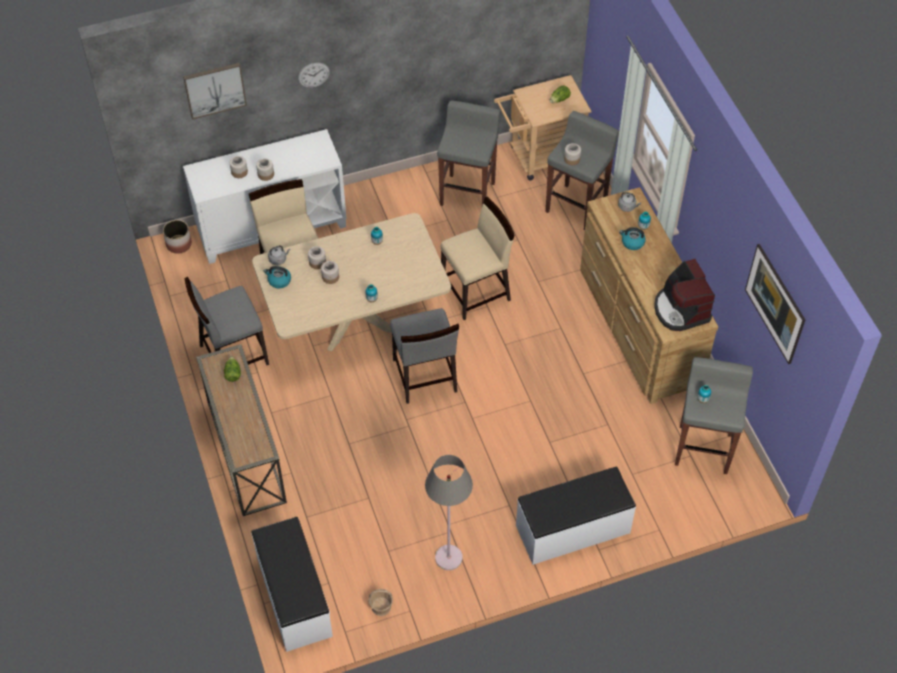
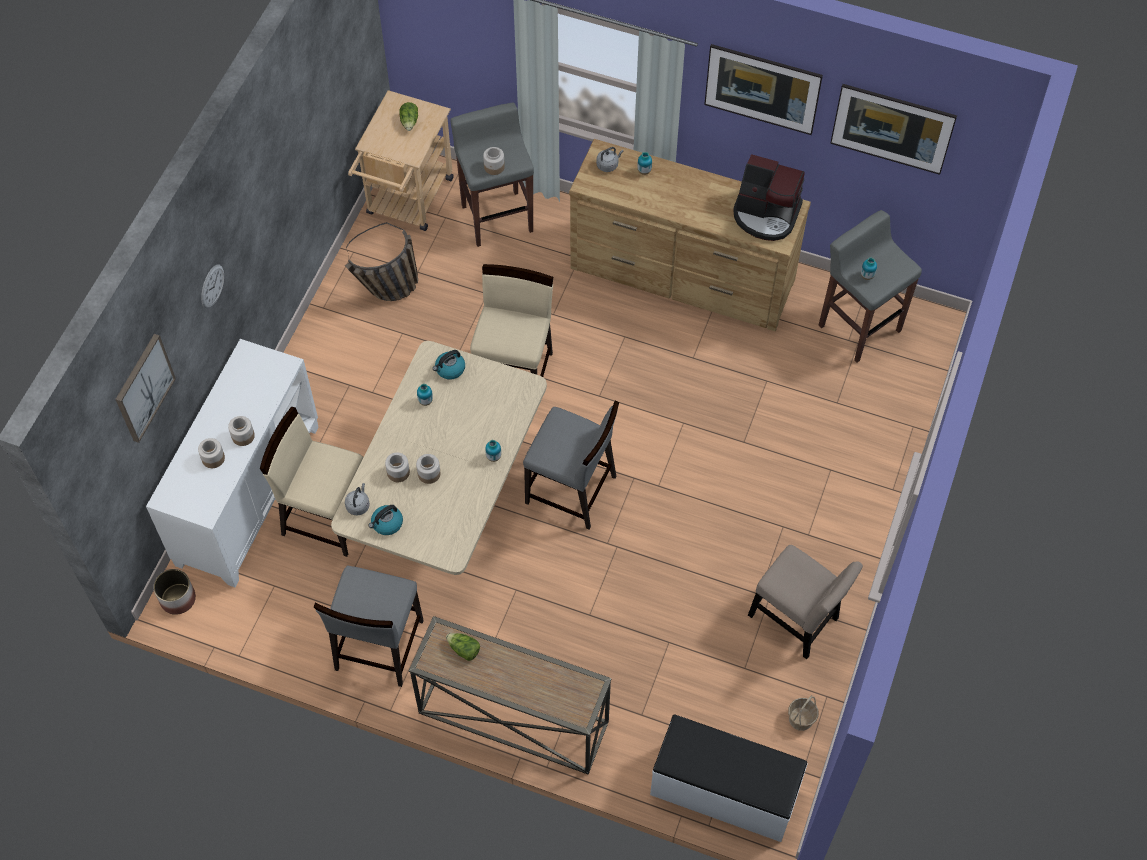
camera: 50 degrees left, 5 degrees up
grey floor lamp [425,455,473,570] -> beige chair [748,545,863,659]
grey stool [437,101,500,206] -> basket [345,222,418,301]
white bench [516,467,636,565] -> none
kettle [619,227,646,250] -> kettle moved to [433,350,465,380]
none -> picture [704,44,823,135]

